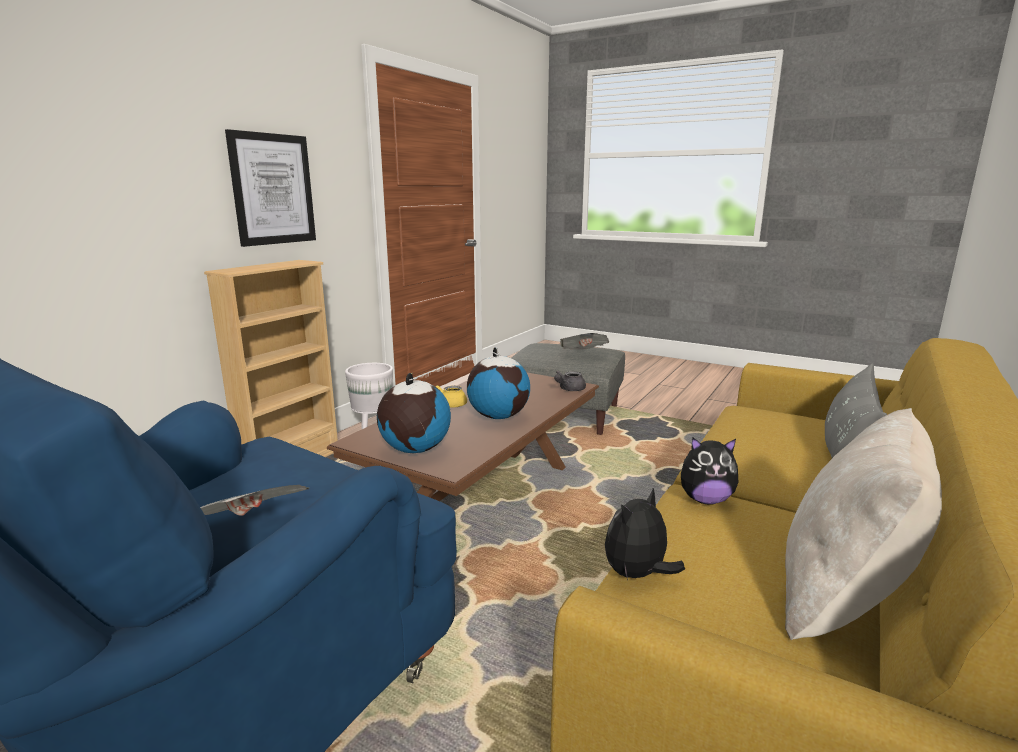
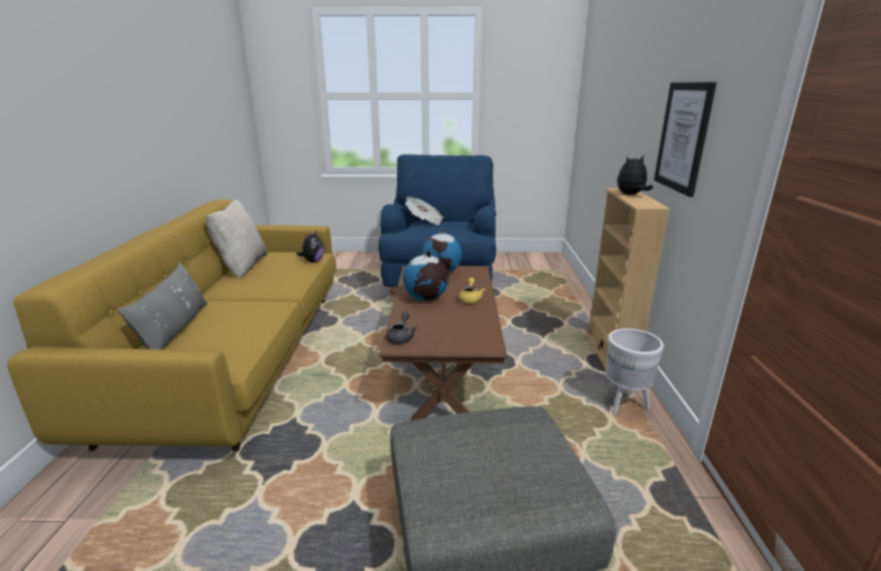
camera: 150 degrees right, 5 degrees up
newspaper [560,333,609,350] -> none
plush toy [681,438,738,505] -> plush toy moved to [617,156,653,195]

